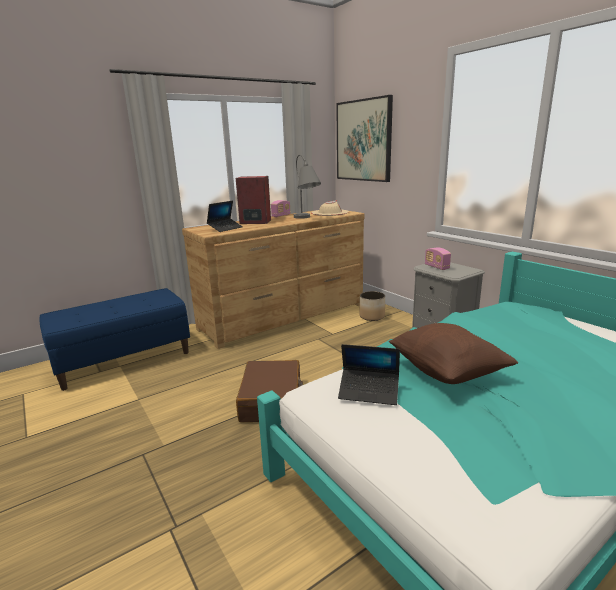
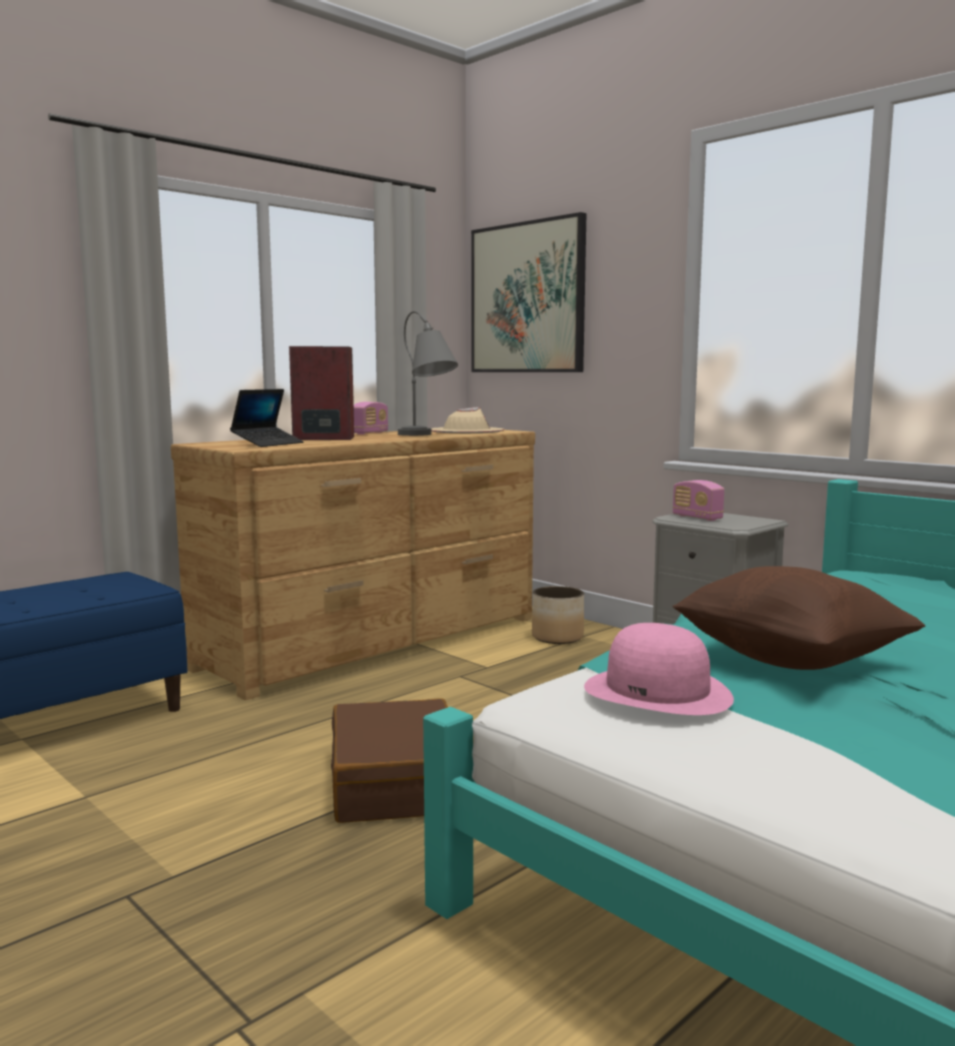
camera: 10 degrees left, 10 degrees down
laptop [338,344,400,405] -> pink hat [584,623,734,715]

